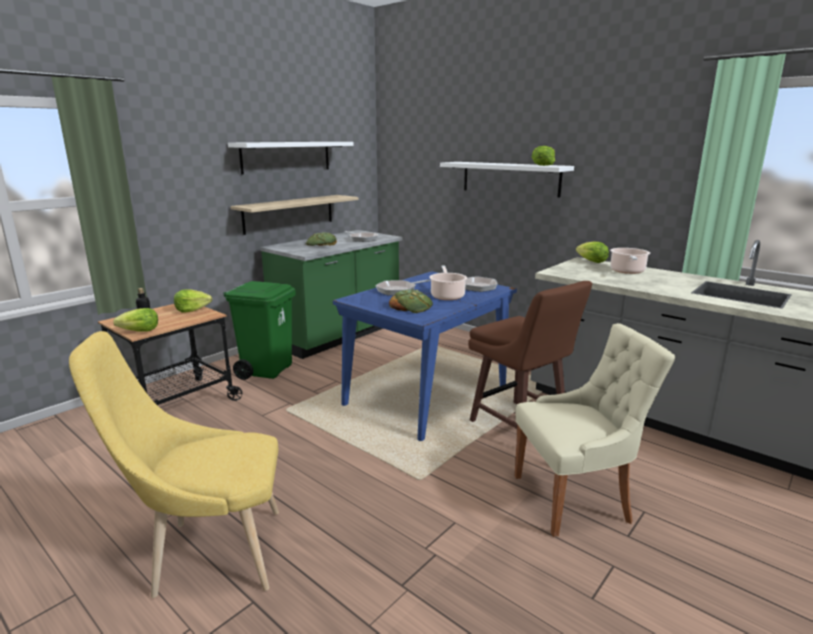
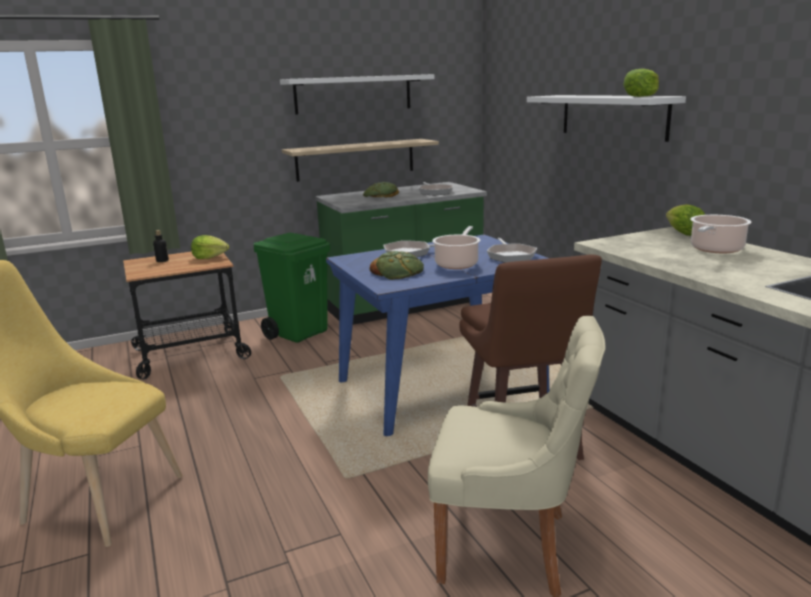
camera: 25 degrees right, 0 degrees up
lettuce [113,308,158,331] -> none

